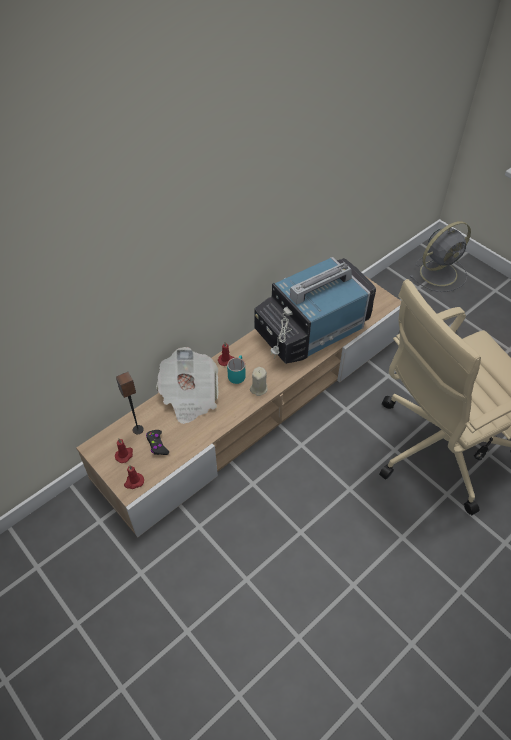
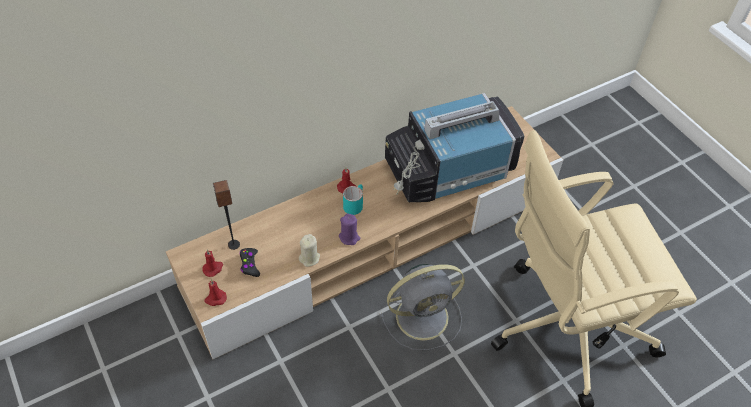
camera: 10 degrees right, 0 degrees up
newspaper [156,347,218,424] -> none
beige candle [250,367,268,396] -> beige candle moved to [299,234,320,267]
grey fan [409,221,471,292] -> grey fan moved to [379,264,465,350]
none -> purple candle [339,214,360,245]

